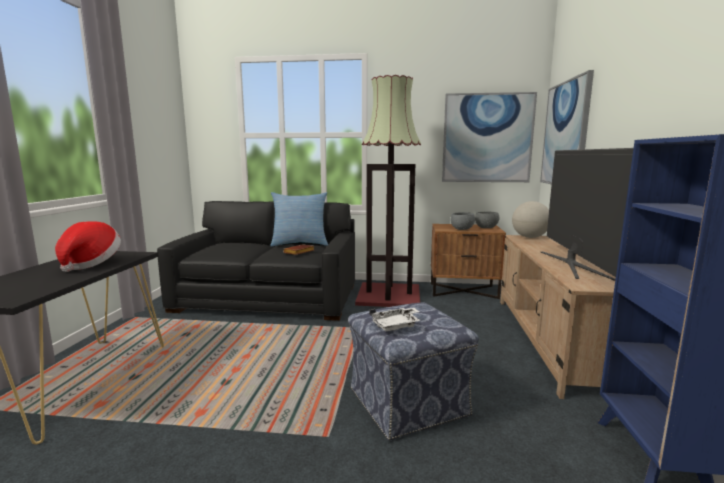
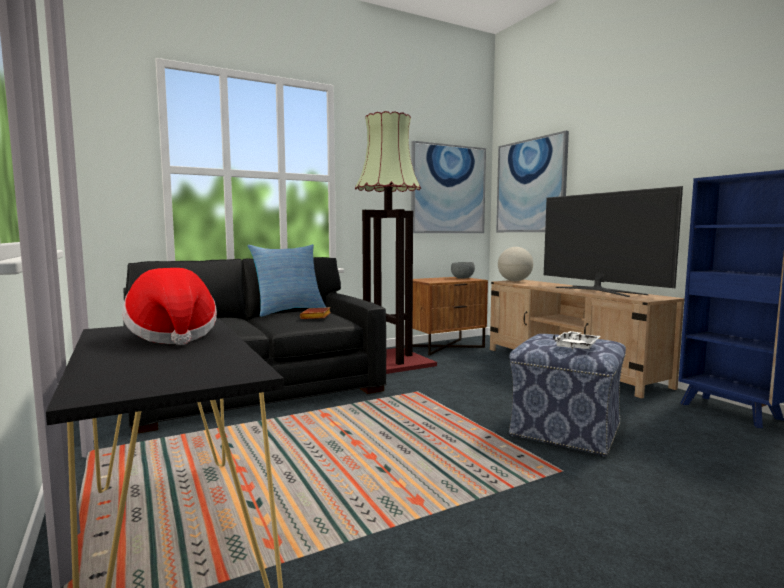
camera: 35 degrees left, 5 degrees down
grey bowl [451,212,475,230] -> none

